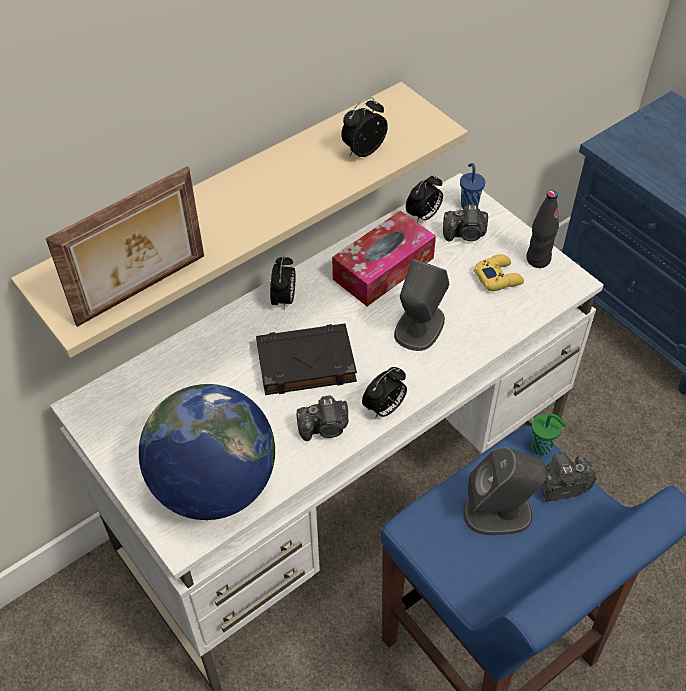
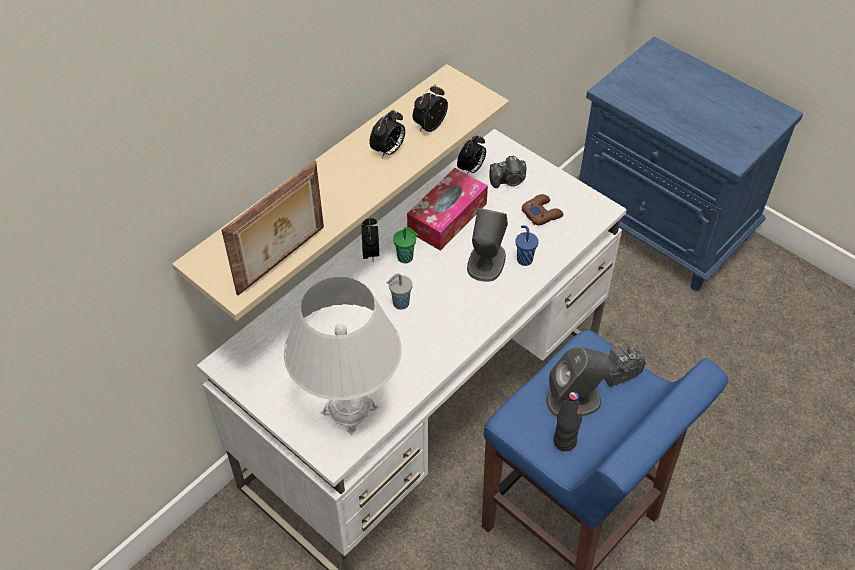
camera: 10 degrees left, 0 degrees up
globe [139,384,275,520] -> white table lamp [284,277,402,435]
black book [256,323,357,395] -> grey cup [387,274,412,310]
camera [297,395,348,441] -> none
alarm clock [362,367,407,419] -> alarm clock moved to [369,110,405,159]
blue cup [460,163,485,209] -> blue cup moved to [515,225,539,266]
yellow game controller [474,254,524,291] -> brown game controller [521,194,563,226]
black bottle [526,191,559,268] -> black bottle moved to [553,392,582,451]
green cup [531,414,567,456] -> green cup moved to [393,227,418,263]

